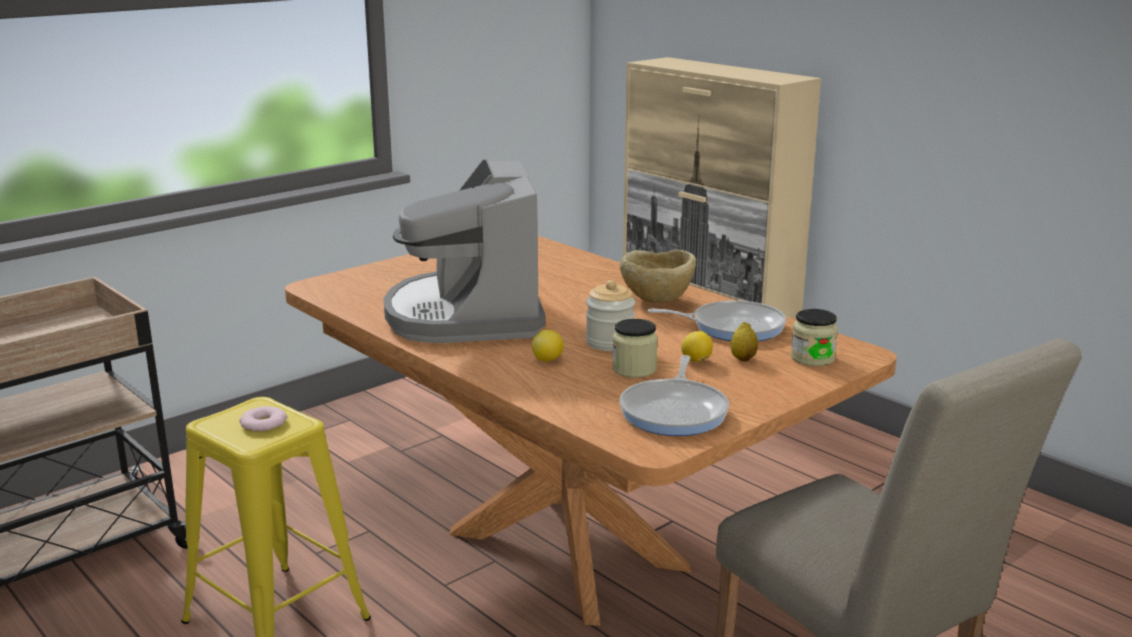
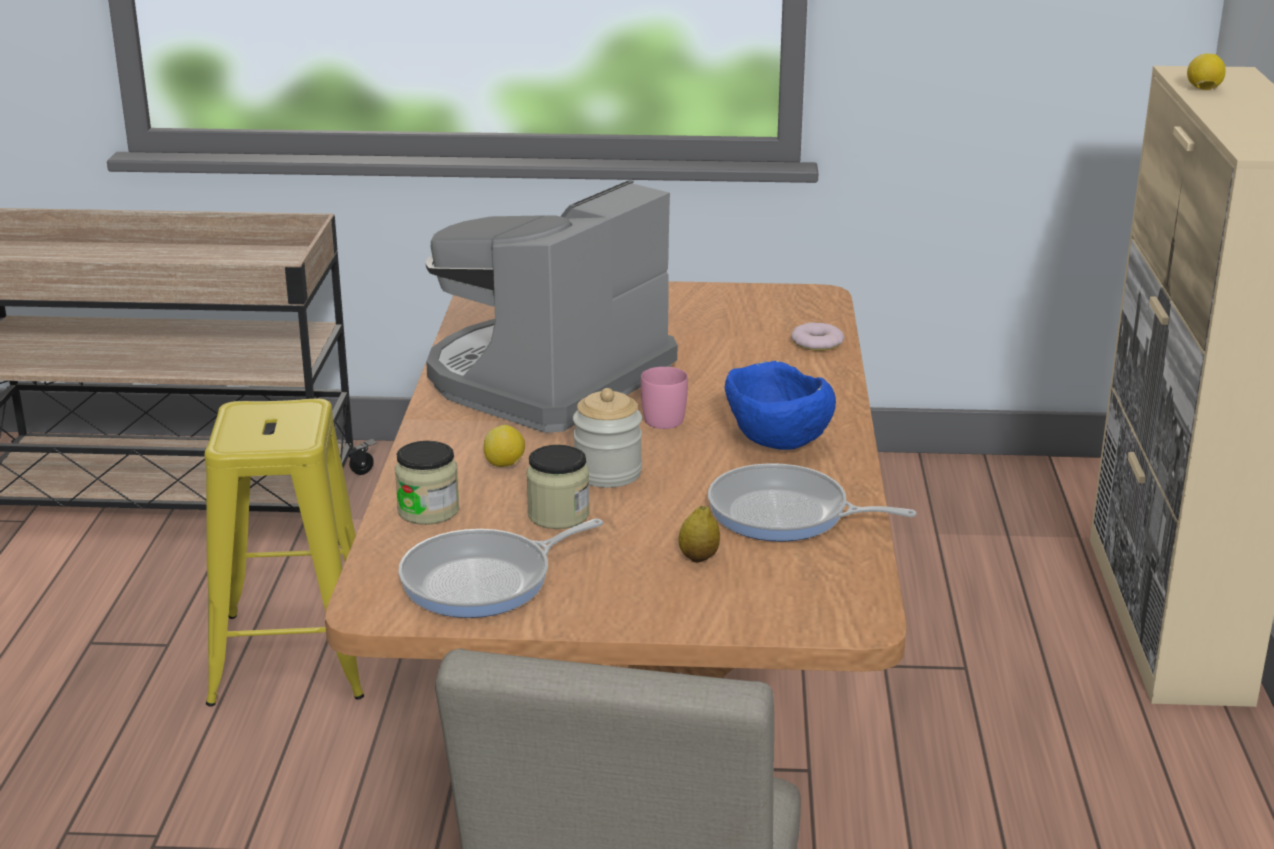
camera: 45 degrees right, 5 degrees up
donut [239,406,287,432] -> donut moved to [791,323,844,351]
beige bowl [620,250,696,303] -> blue bowl [725,361,836,450]
frying pan [648,300,786,341] -> frying pan turned 150 degrees clockwise [708,463,917,542]
lemon [681,331,713,362] -> lemon moved to [1187,54,1226,90]
jar [791,309,838,366] -> jar moved to [395,441,459,525]
none -> pink mug [641,367,688,429]

